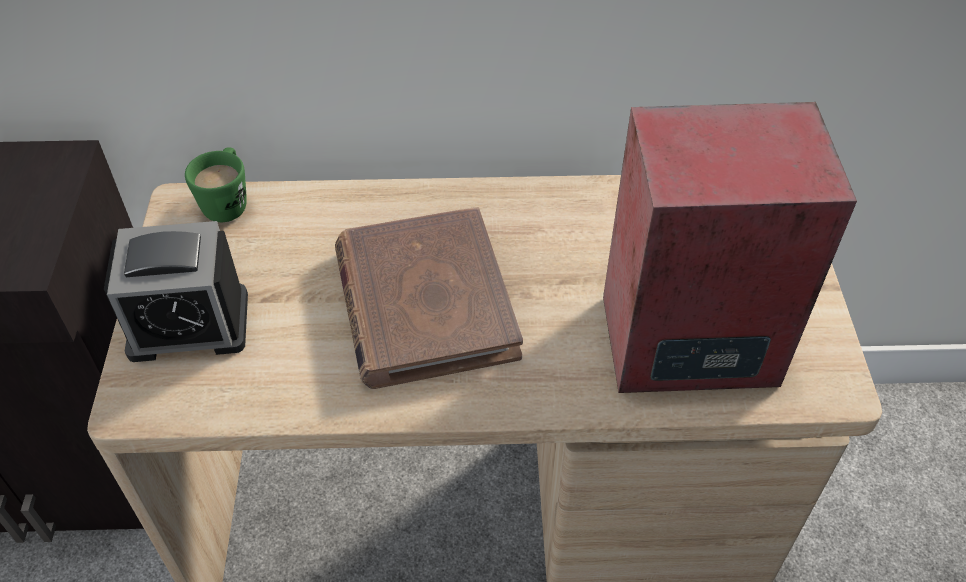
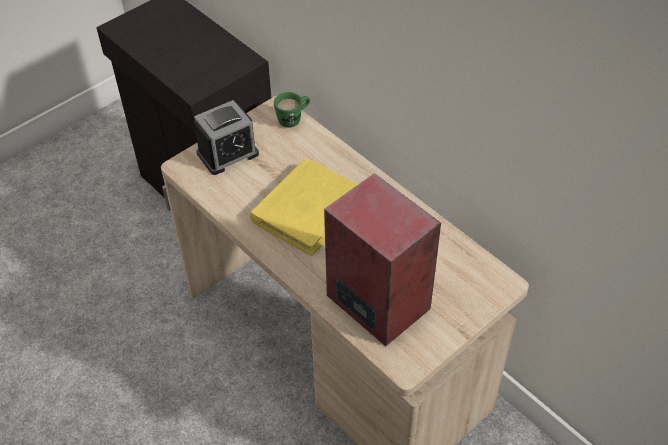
camera: 50 degrees right, 0 degrees up
alarm clock [104,221,248,362] -> alarm clock turned 75 degrees counterclockwise [194,100,259,175]
brown book [335,207,523,389] -> yellow book [250,159,358,256]

